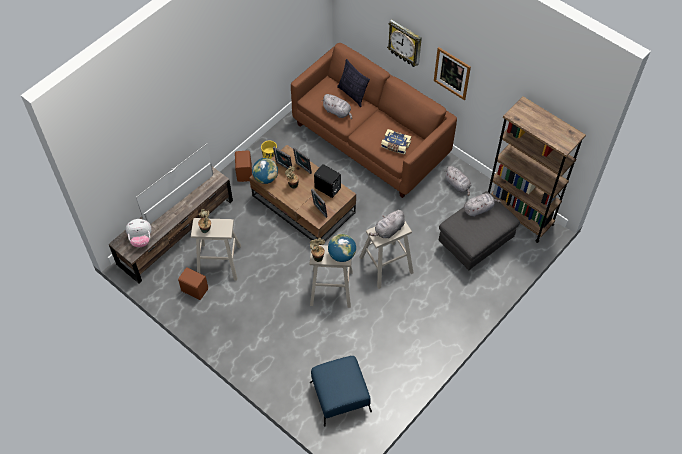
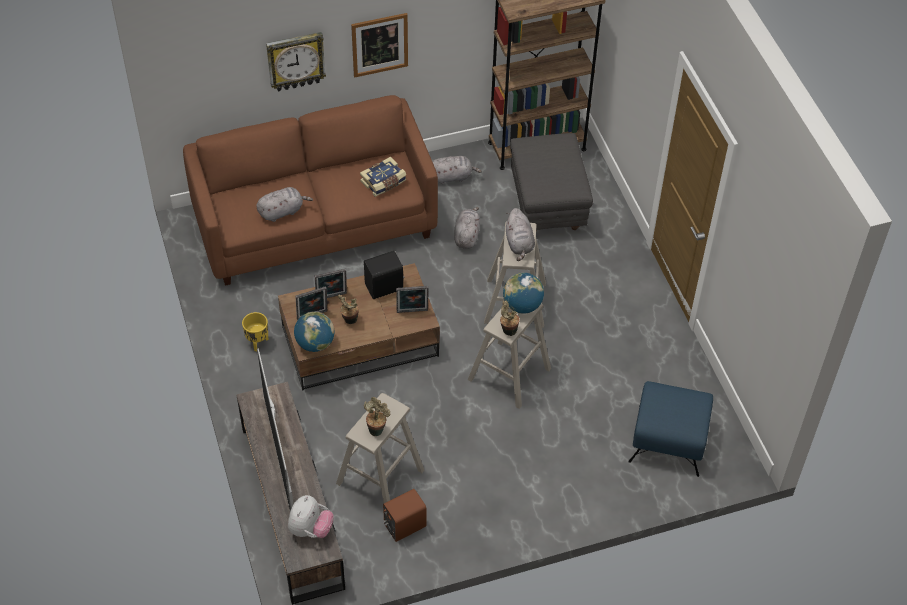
camera: 60 degrees left, 5 degrees down
brown speaker [235,150,252,182] -> none
pillow [337,59,370,107] -> none
grey plush toy [464,193,502,217] -> grey plush toy moved to [454,207,480,249]

